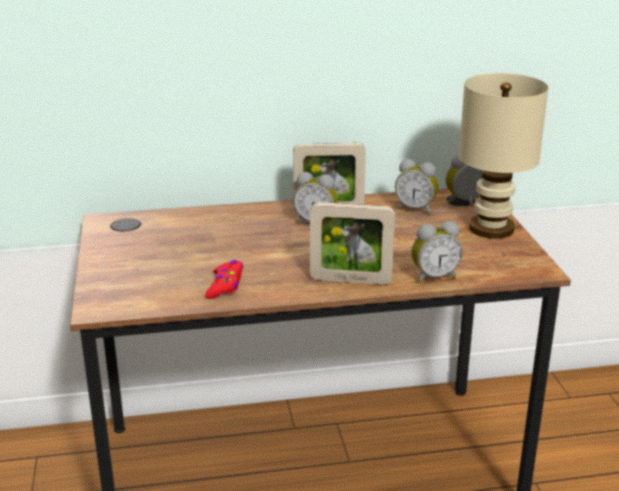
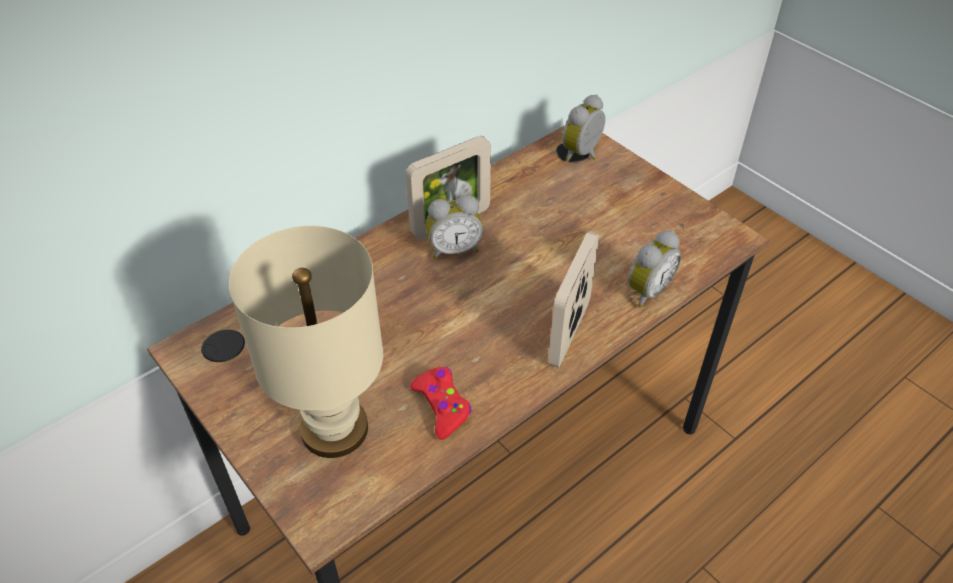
camera: 30 degrees left, 20 degrees up
picture frame [310,202,395,285] -> picture frame turned 135 degrees clockwise [548,232,599,368]
alarm clock [395,159,439,215] -> none
beige table lamp [459,73,549,239] -> beige table lamp moved to [229,226,383,458]

